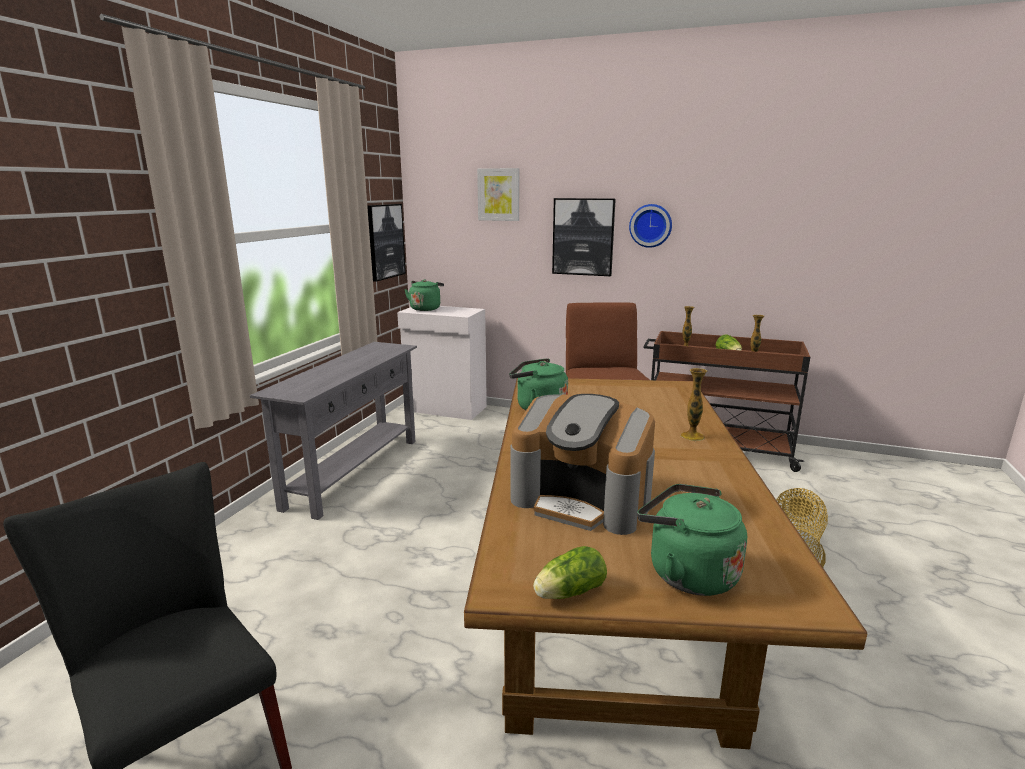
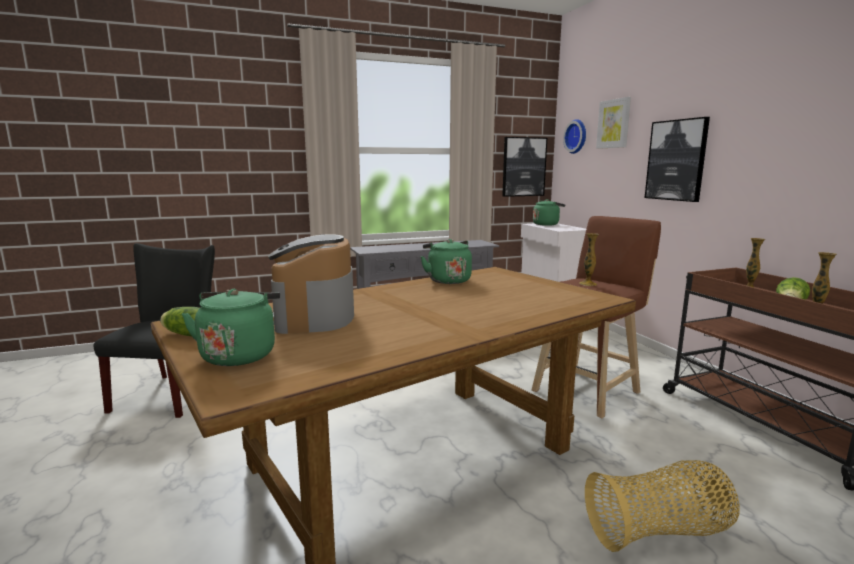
camera: 50 degrees right, 5 degrees down
wall clock [629,204,672,248] -> wall clock moved to [563,119,586,154]
vase [680,368,707,441] -> vase moved to [579,233,599,286]

